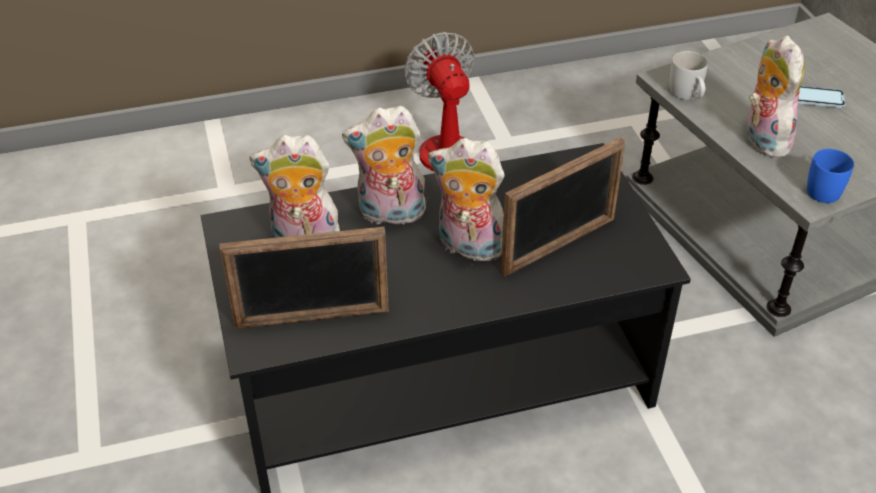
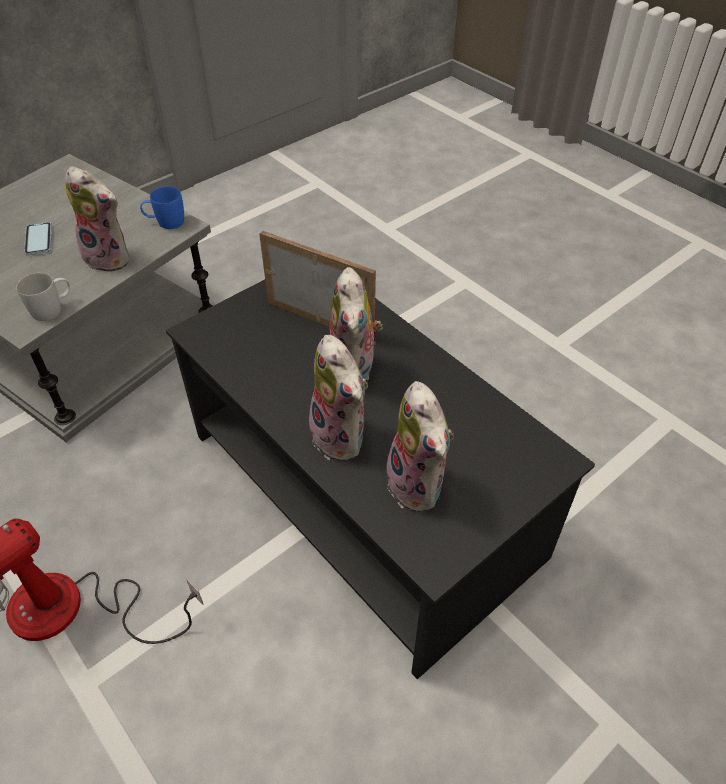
camera: 115 degrees left, 5 degrees up
picture frame [220,227,389,329] -> none
plush toy [746,35,805,158] -> plush toy turned 120 degrees counterclockwise [65,166,129,273]

